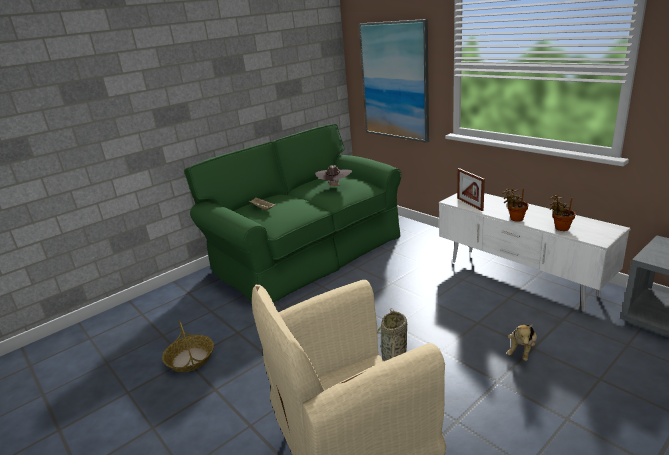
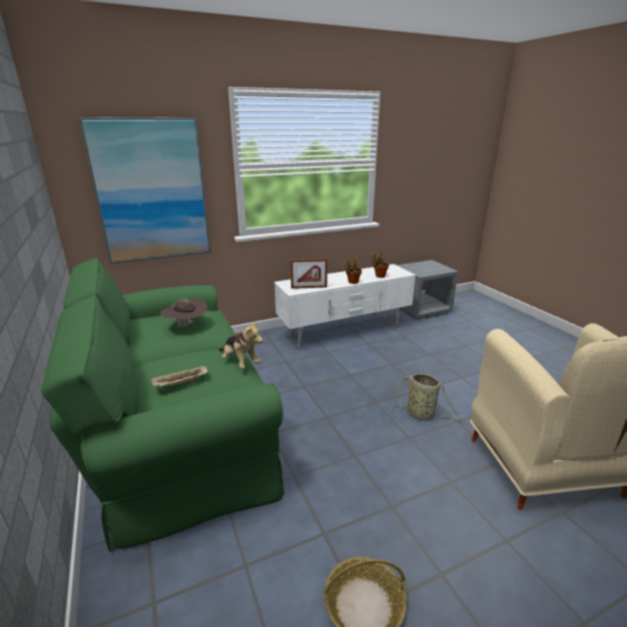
camera: 75 degrees left, 0 degrees up
plush toy [507,324,537,361] -> plush toy moved to [219,321,263,368]

